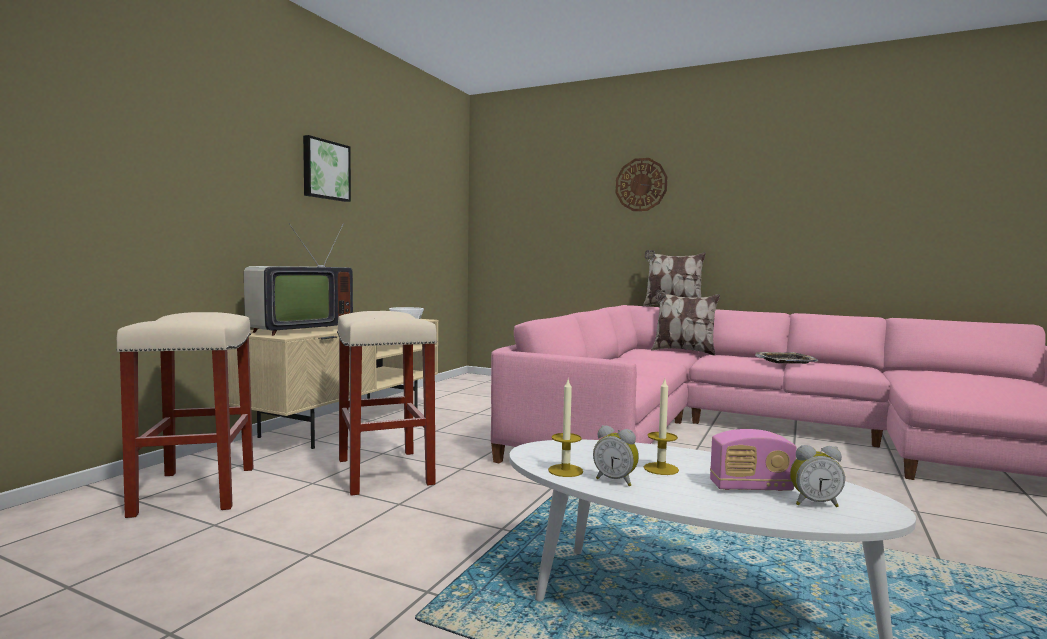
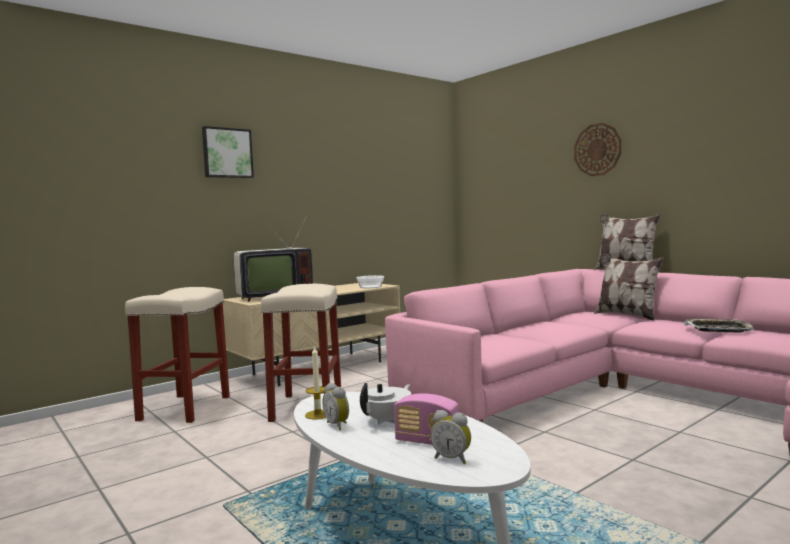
camera: 25 degrees right, 0 degrees up
picture [303,135,351,202] -> picture moved to [202,126,254,178]
candle [644,379,679,475] -> white teapot [359,383,411,425]

